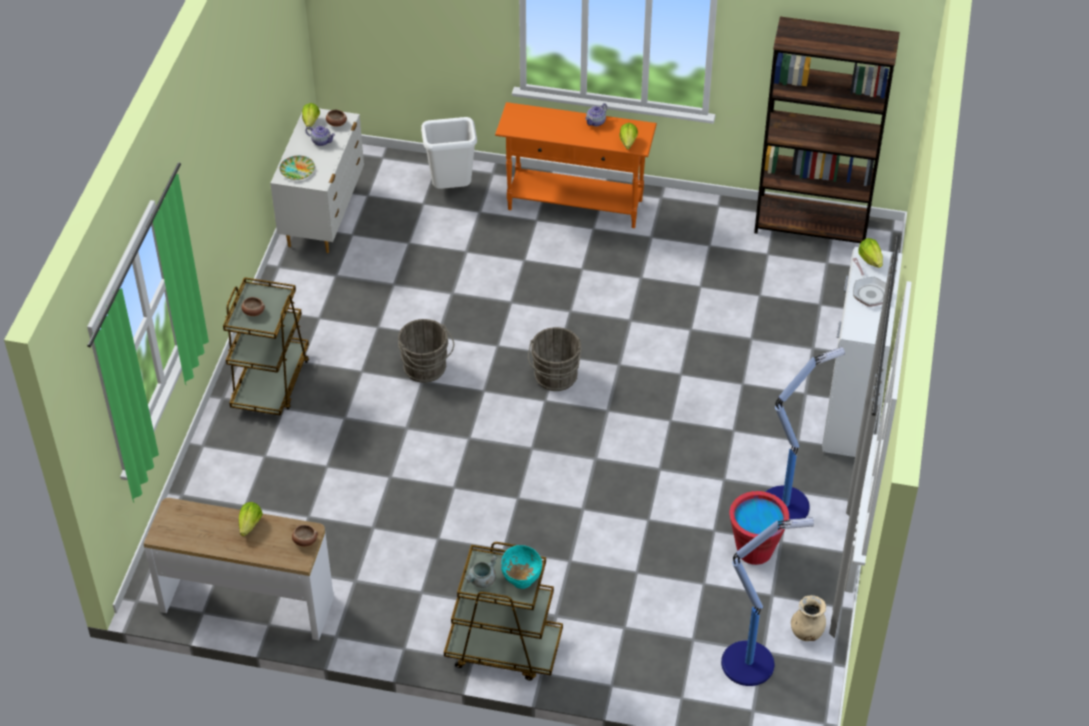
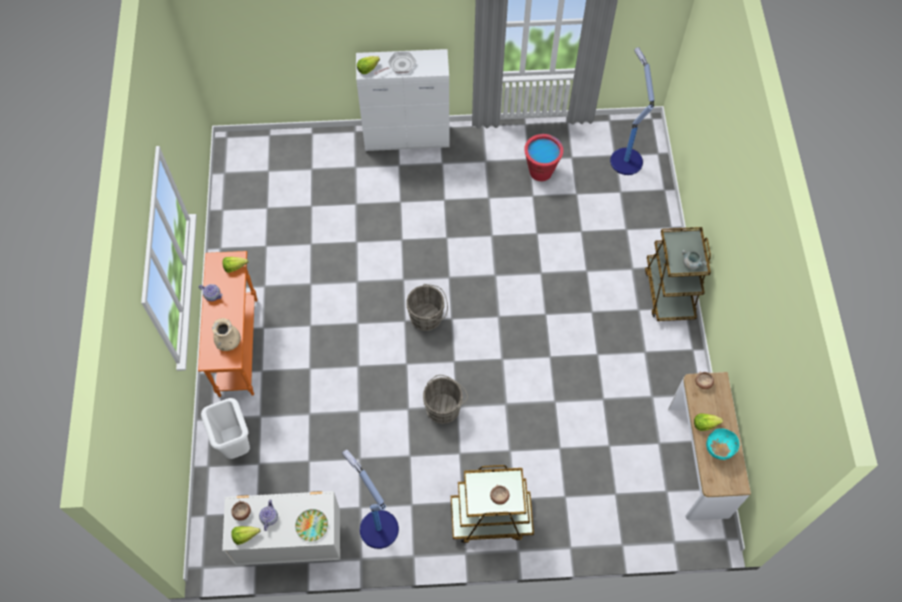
camera: 105 degrees left, 15 degrees up
turquoise bowl [501,545,542,589] -> turquoise bowl moved to [706,428,739,460]
brown bookcase [754,17,900,243] -> none
floor lamp [766,347,845,519] -> floor lamp moved to [342,450,399,549]
beige vase [791,595,826,641] -> beige vase moved to [212,318,241,351]

